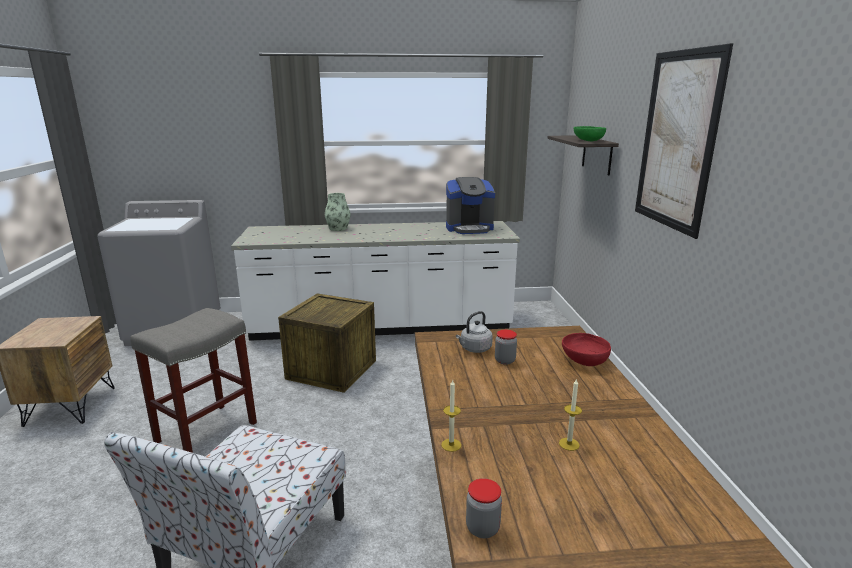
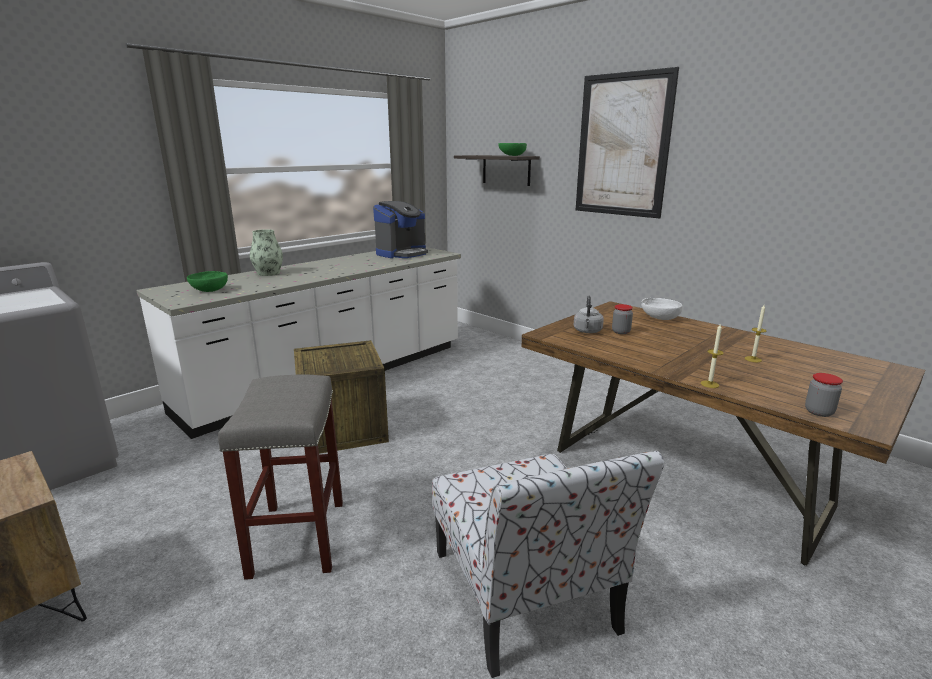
camera: 40 degrees left, 0 degrees up
red bowl [562,333,611,366] -> white bowl [641,298,682,320]
none -> green bowl [187,271,228,292]

